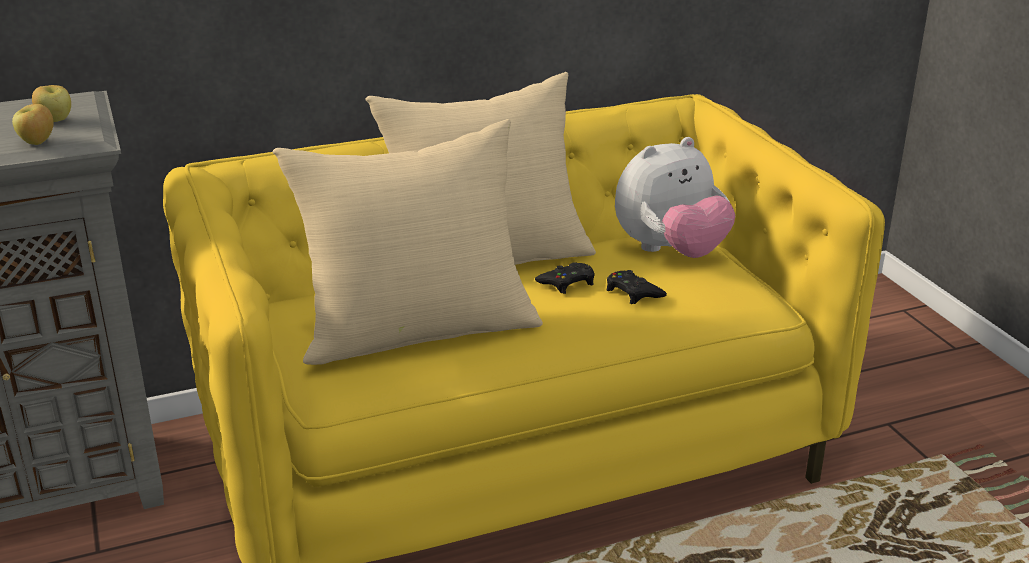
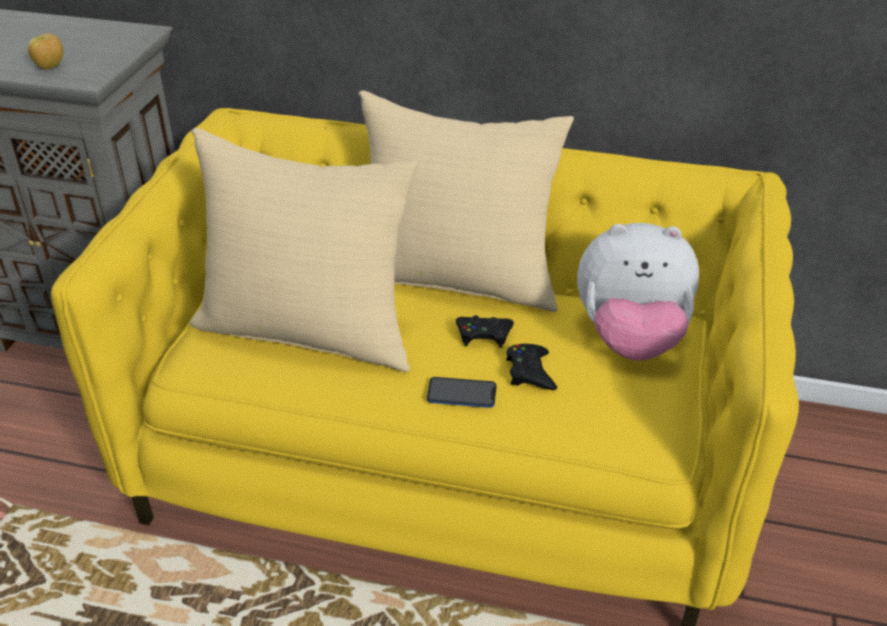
camera: 35 degrees right, 10 degrees up
apple [32,85,71,122] -> none
none -> phone [427,377,497,408]

